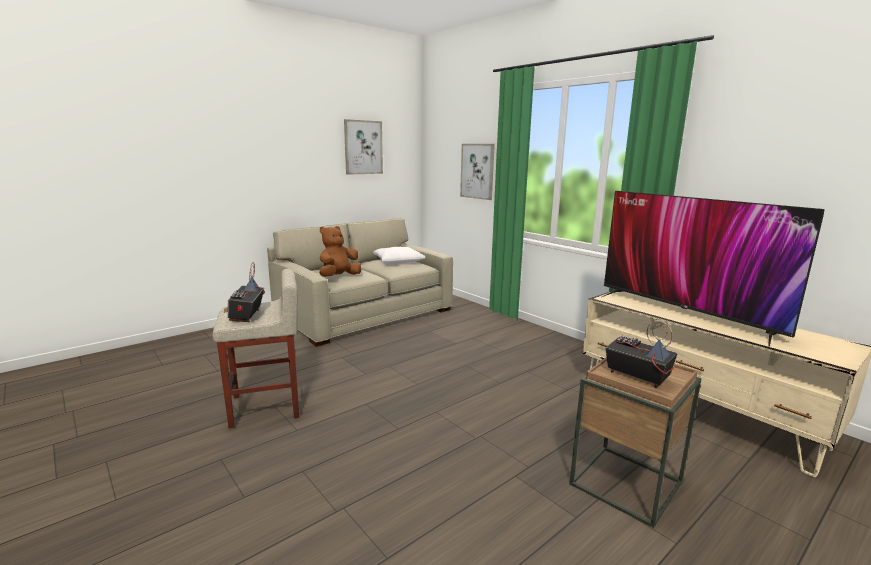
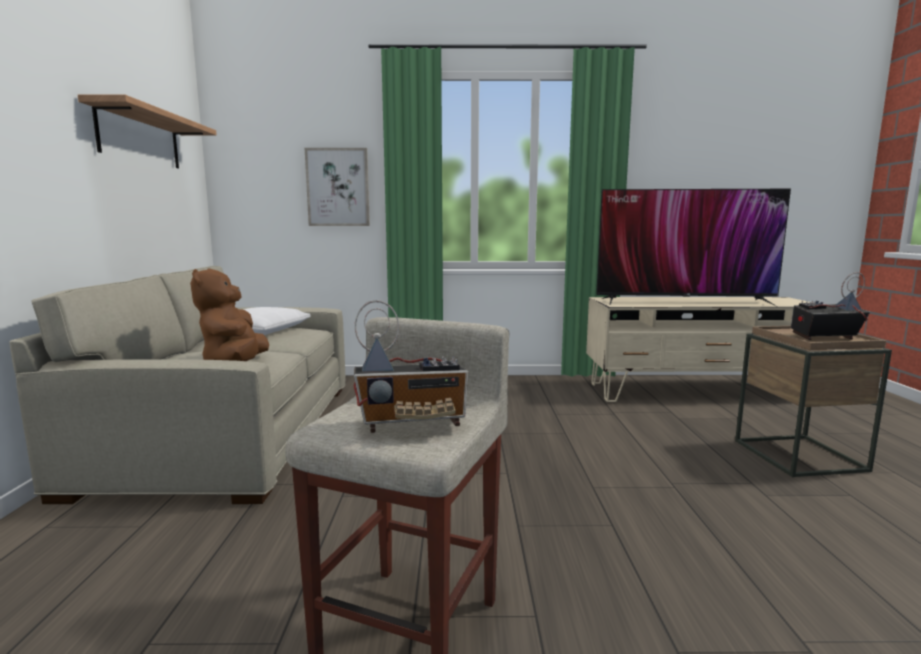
camera: 50 degrees left, 5 degrees down
radio [224,262,265,322] -> radio turned 45 degrees counterclockwise [354,300,468,433]
picture [344,119,383,175] -> shelf [78,95,217,168]

